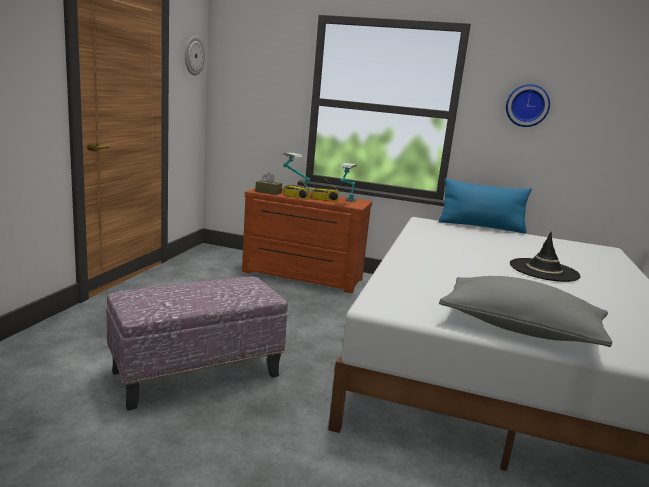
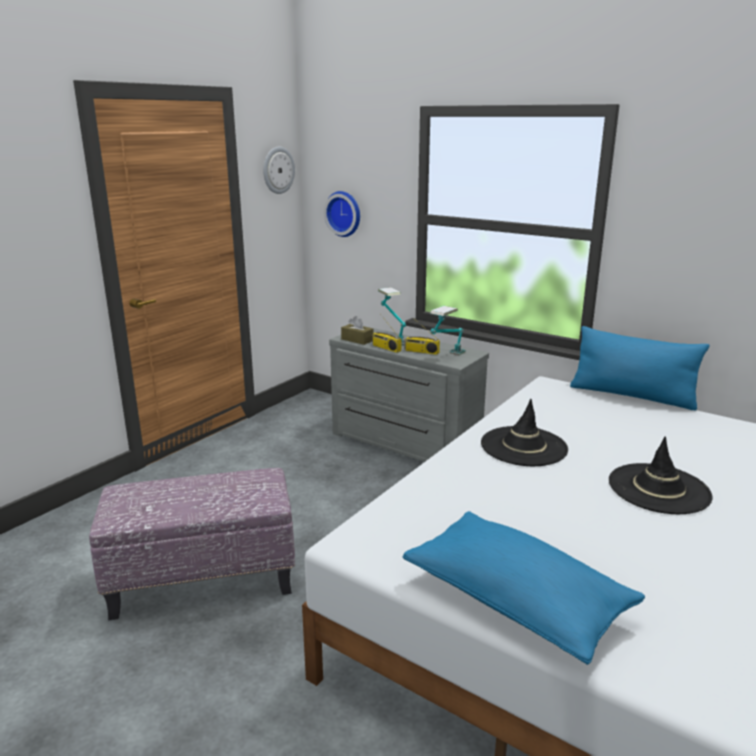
camera: 20 degrees right, 5 degrees up
brown dresser [242,188,372,293] -> grey dresser [329,326,489,462]
grey pillow [439,276,612,347] -> blue pillow [403,511,645,665]
wall clock [506,84,550,127] -> wall clock moved to [324,191,360,237]
none -> black hat [481,399,568,466]

